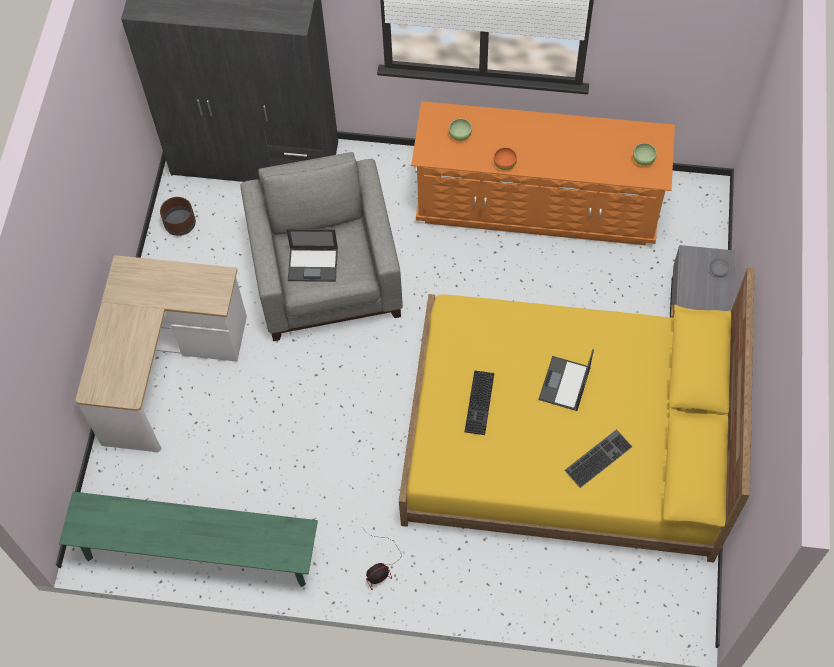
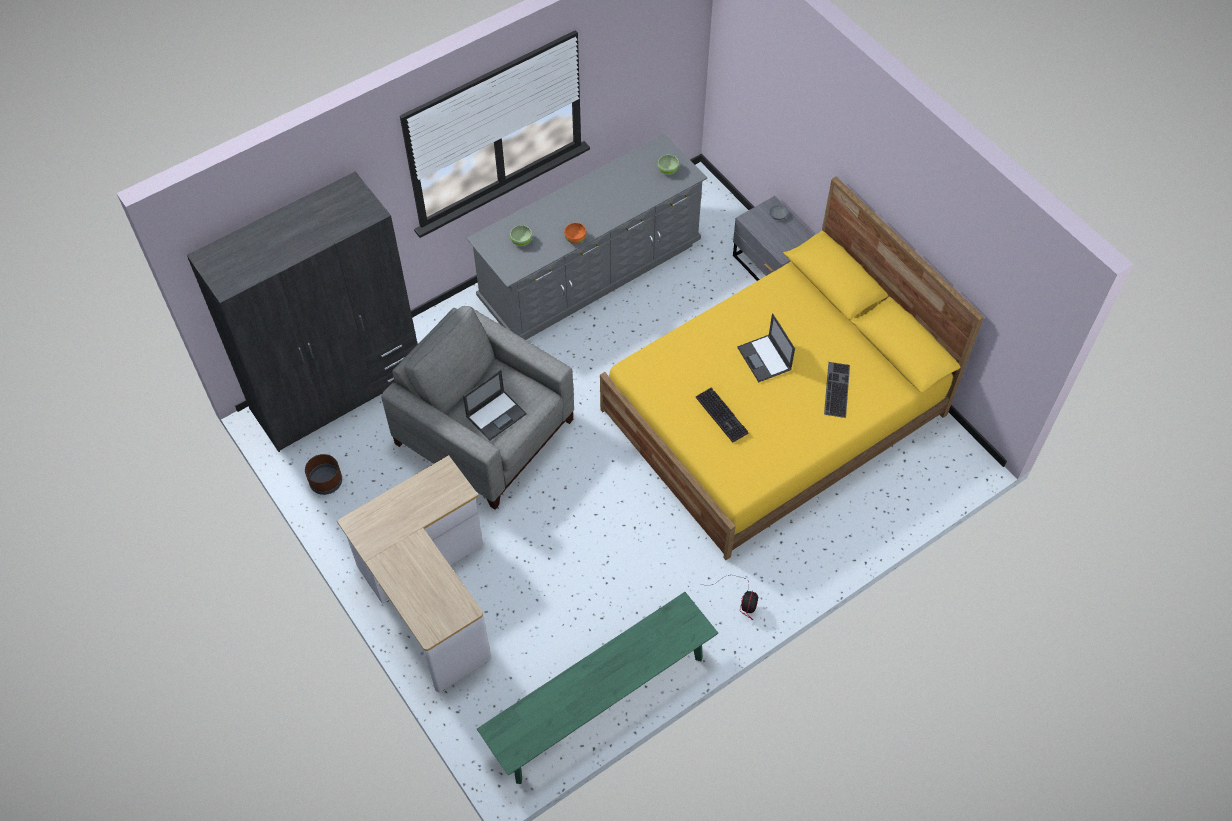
camera: 45 degrees left, 5 degrees down
orange dresser [411,101,675,245] -> grey dresser [467,134,707,340]

